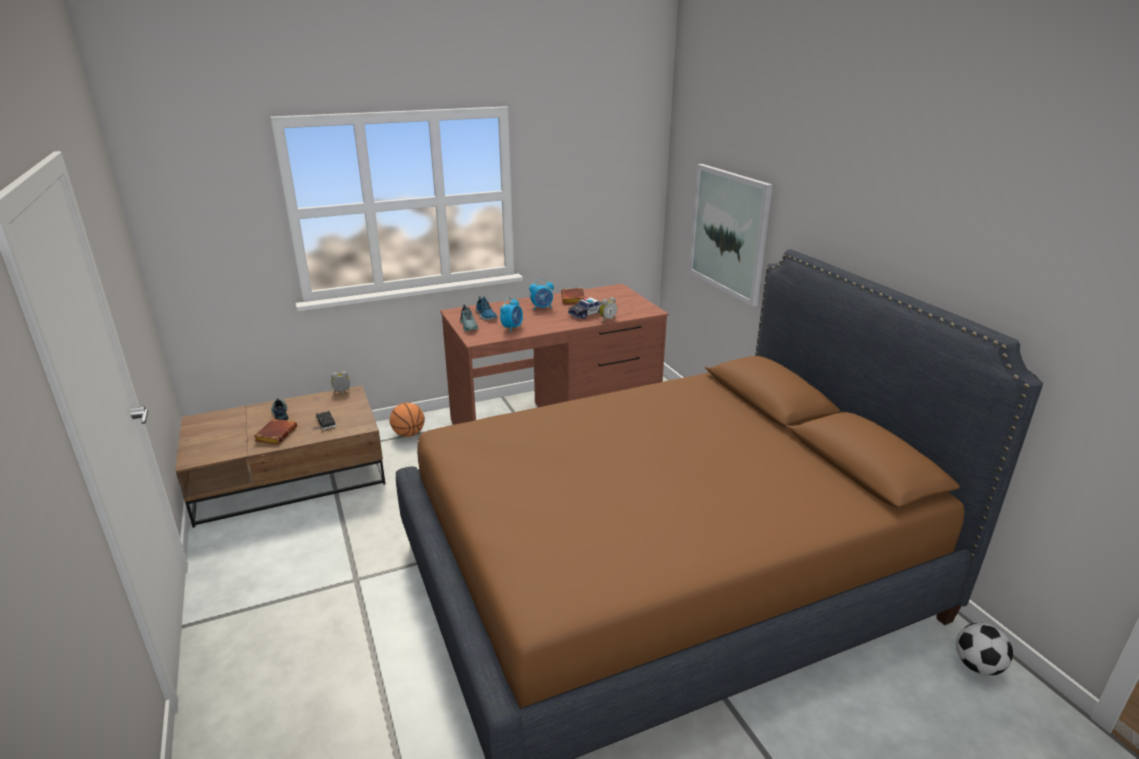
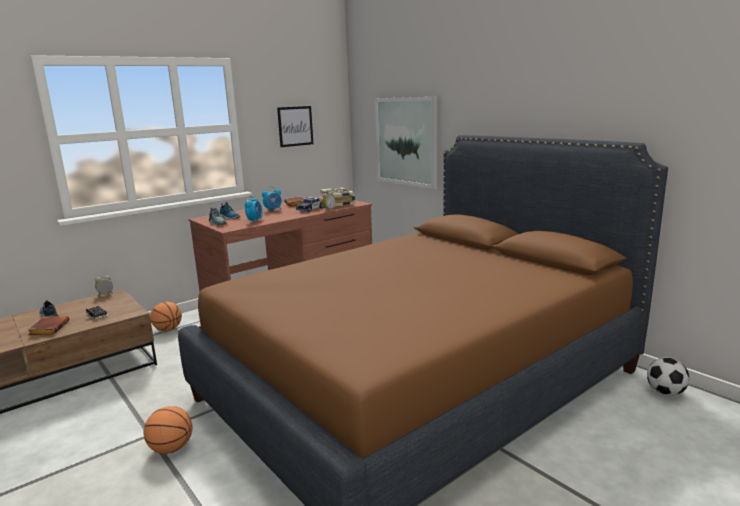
camera: 15 degrees left, 10 degrees down
none -> basketball [144,406,192,454]
none -> picture [277,106,313,147]
none -> book [320,187,356,207]

